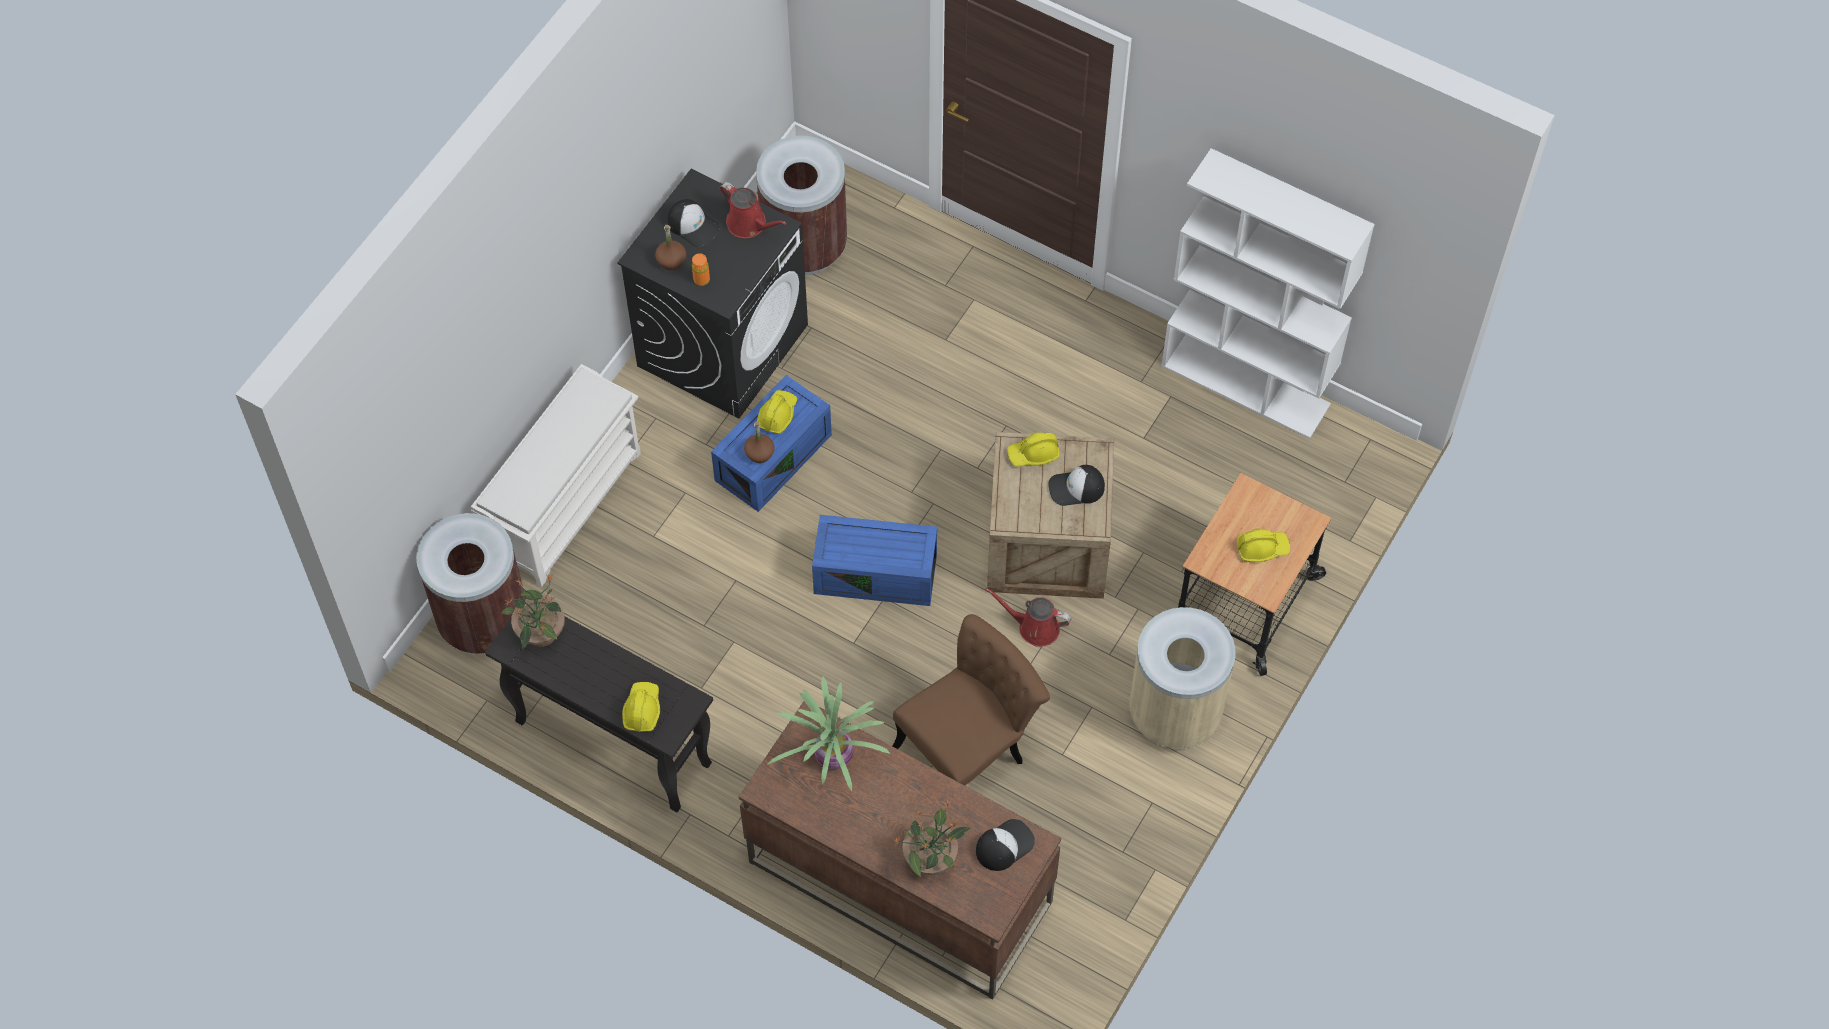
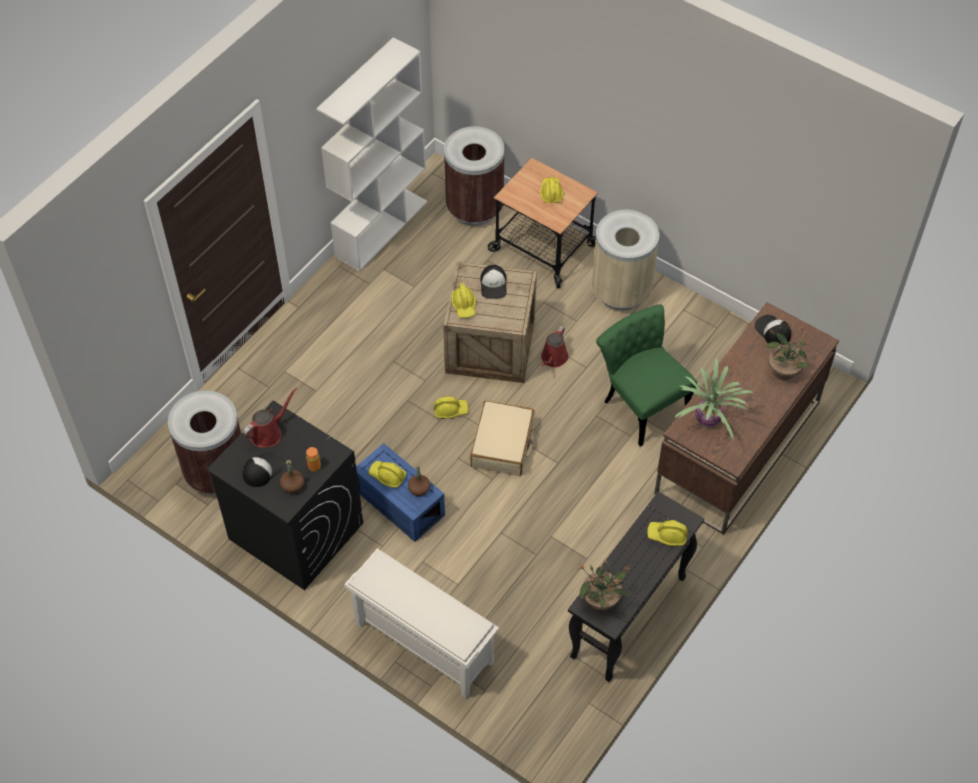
camera: 85 degrees left, 5 degrees down
brown trash can [417,513,525,654] -> brown trash can moved to [444,126,505,226]
blue storage box [812,515,937,606] -> beige suitcase [470,401,535,476]
brown chair [892,614,1050,786] -> green chair [596,304,697,447]
none -> yellow hard hat [434,396,469,419]

